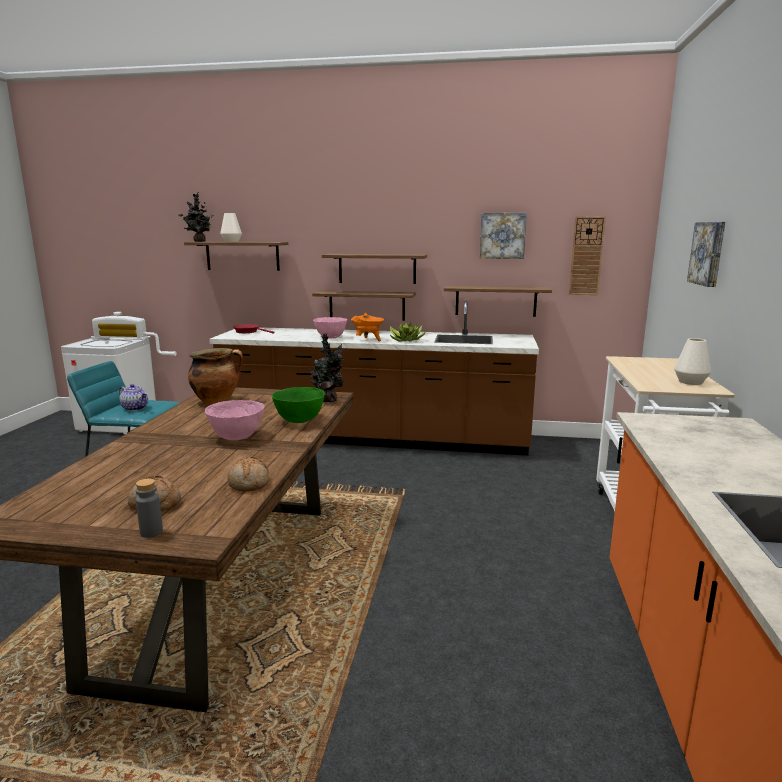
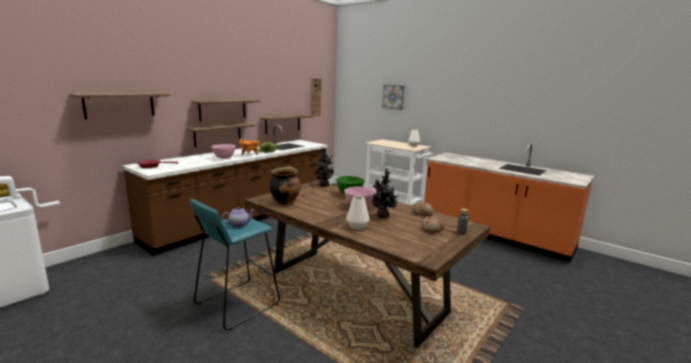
camera: 60 degrees left, 0 degrees up
potted plant [178,192,215,242] -> potted plant moved to [372,168,399,218]
white vase [220,213,242,242] -> white vase moved to [346,196,370,230]
picture [480,213,527,259] -> none

